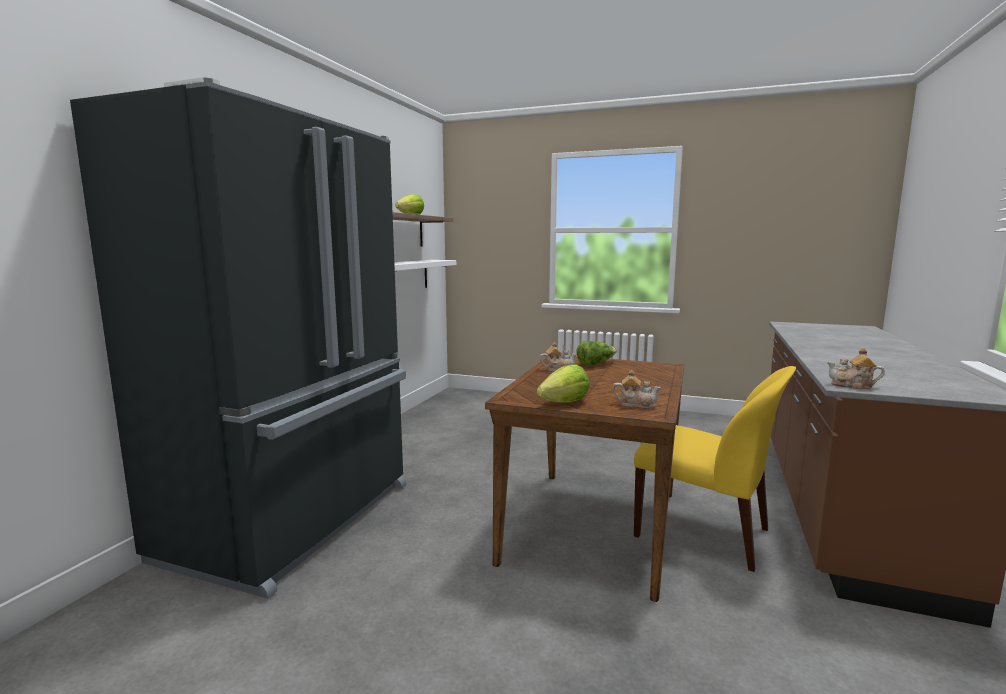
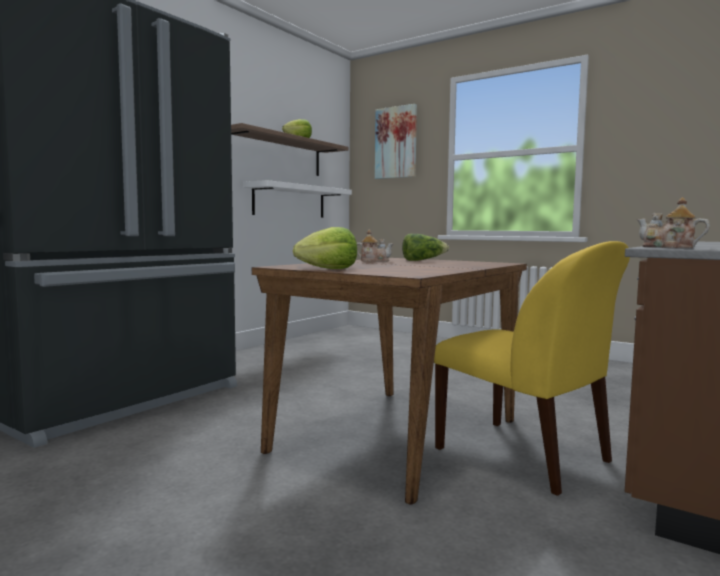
camera: 15 degrees right, 5 degrees down
teapot [613,370,661,409] -> none
none -> picture [375,104,417,179]

